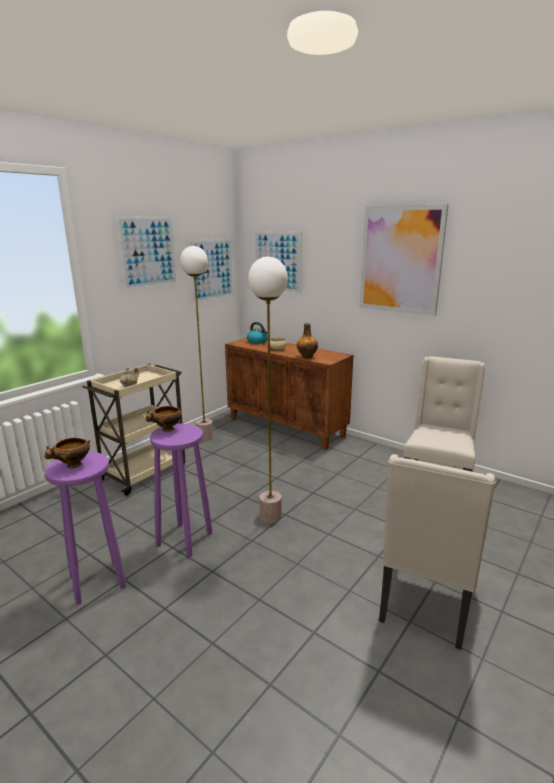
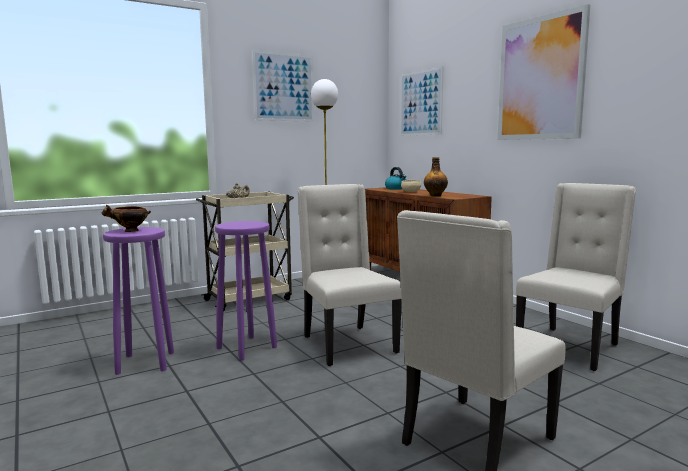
camera: 20 degrees right, 10 degrees down
bowl [146,406,182,432] -> none
picture [189,238,234,303] -> none
floor lamp [248,257,288,523] -> beige chair [297,184,402,366]

